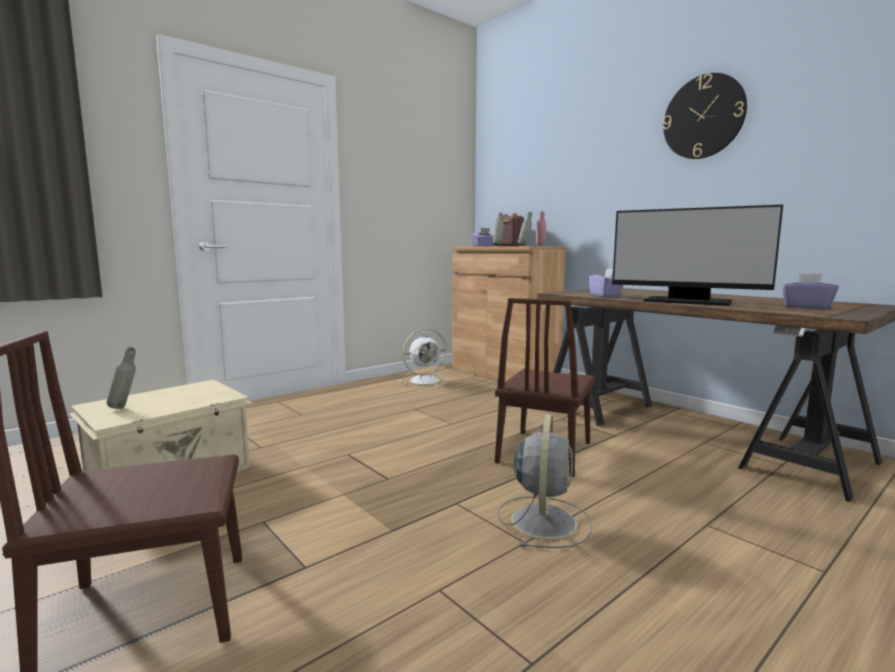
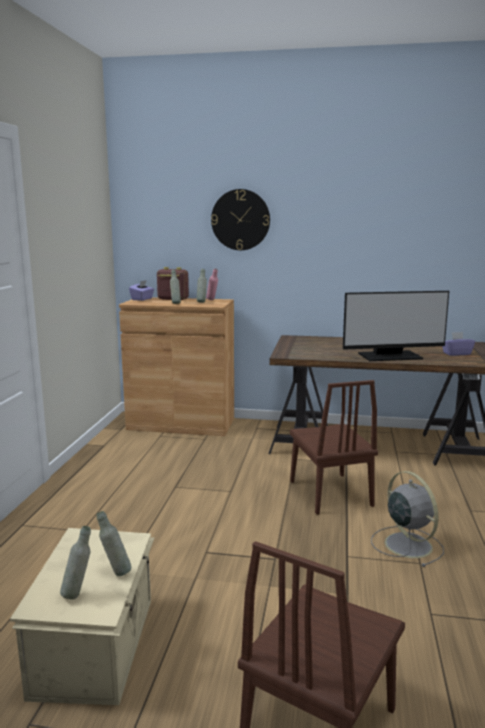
camera: 40 degrees left, 5 degrees up
white fan [399,328,449,387] -> none
purple tissue box [588,269,624,297] -> none
wall clock [663,73,747,159] -> wall clock moved to [211,189,270,250]
none -> grey bottle [97,511,131,576]

